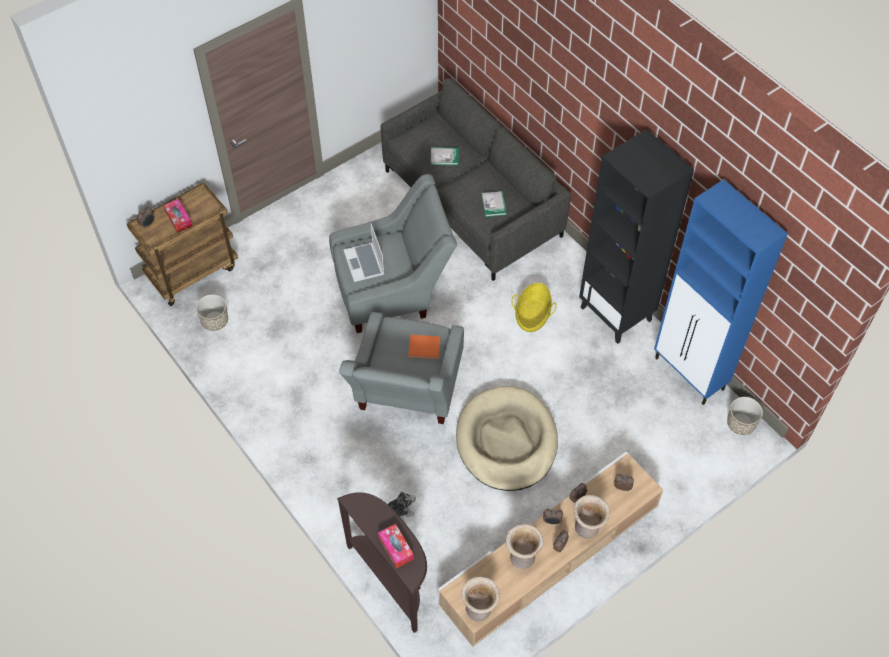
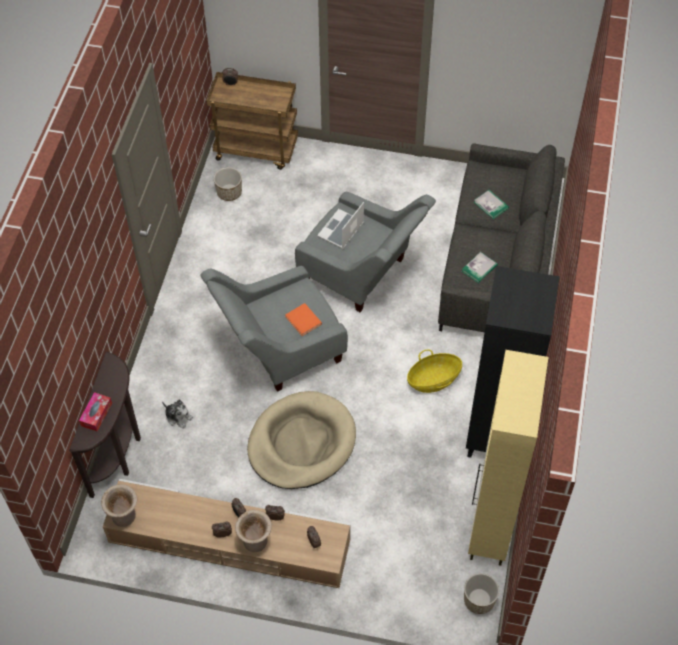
camera: 50 degrees right, 0 degrees up
tissue box [164,199,192,233] -> none
beige vase [506,524,544,569] -> none
blue cabinet [654,179,788,405] -> beige cabinet [468,350,548,566]

